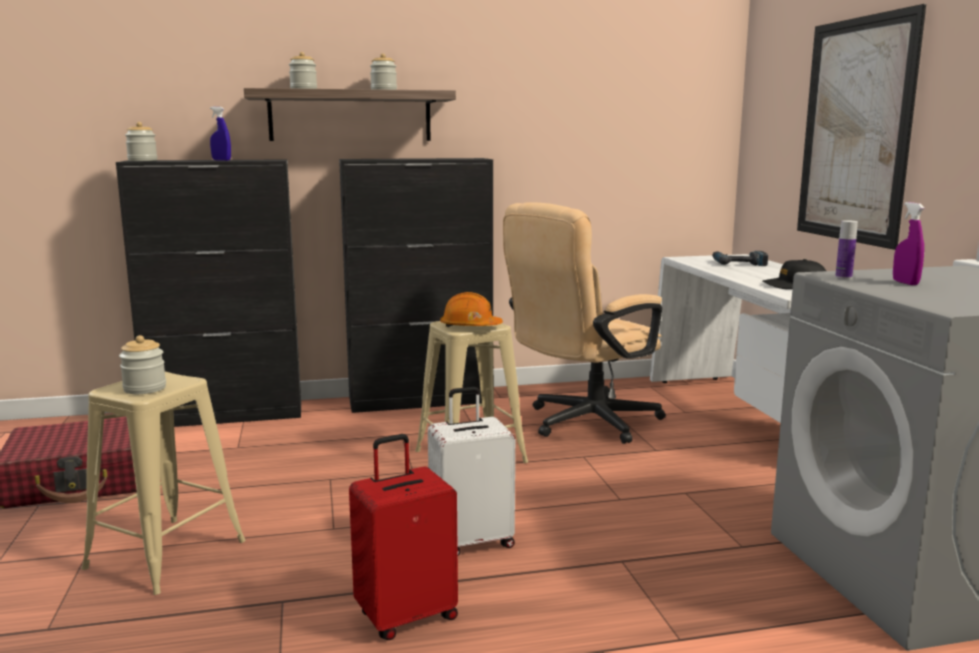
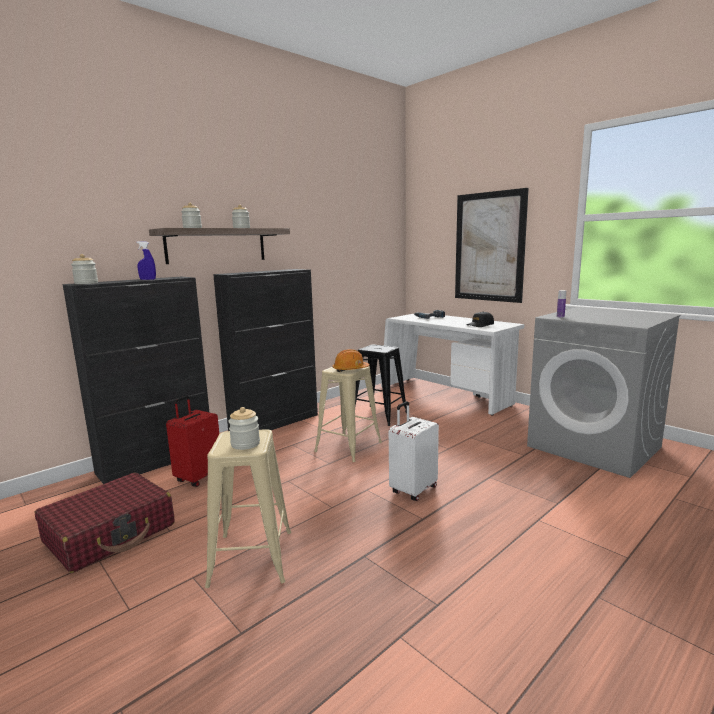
camera: 30 degrees left, 0 degrees up
red suitcase [349,434,458,640] -> red suitcase moved to [166,396,219,487]
beige office chair [503,203,666,444] -> black stool [355,344,407,426]
purple spray bottle [893,202,924,285] -> none

